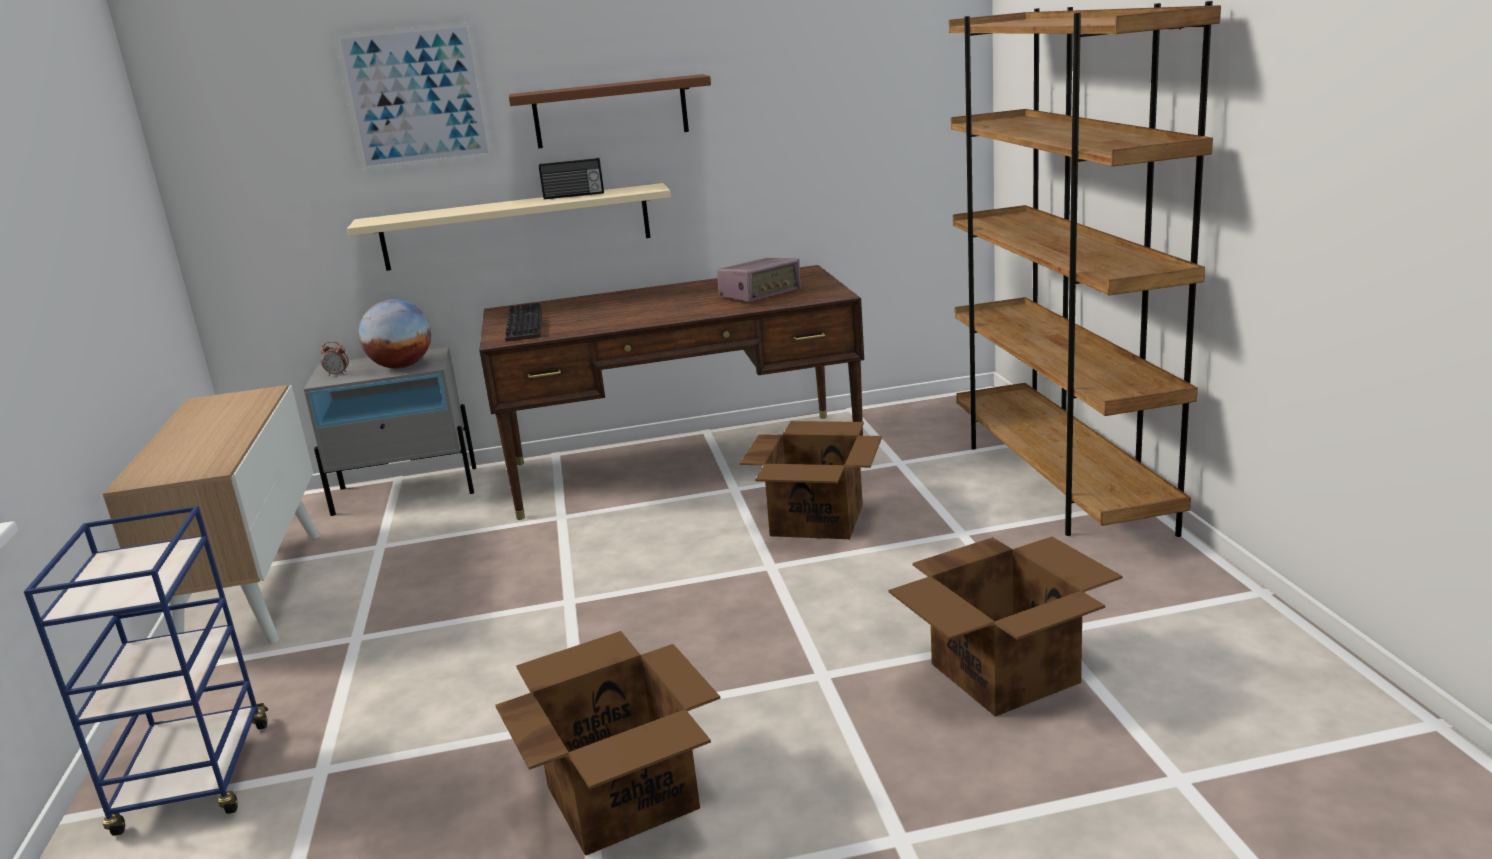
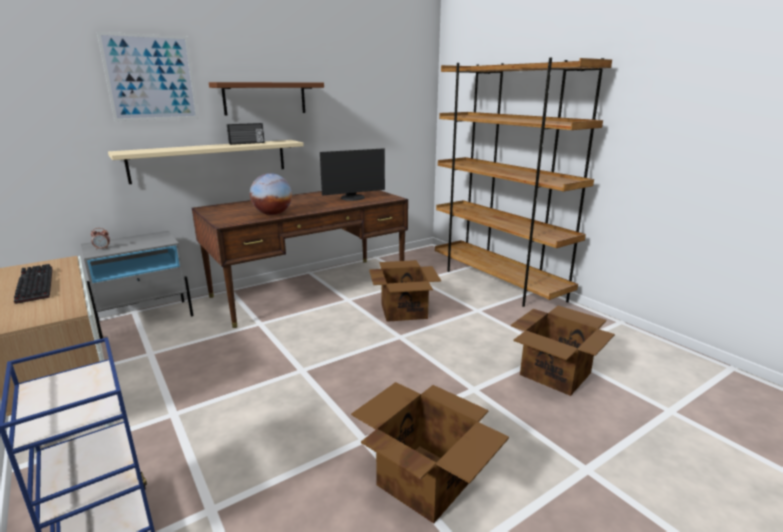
camera: 25 degrees left, 0 degrees up
globe [359,299,431,369] -> globe moved to [250,173,292,215]
keyboard [505,303,542,342] -> keyboard moved to [14,264,53,304]
radio [717,258,800,302] -> monitor [320,148,385,201]

